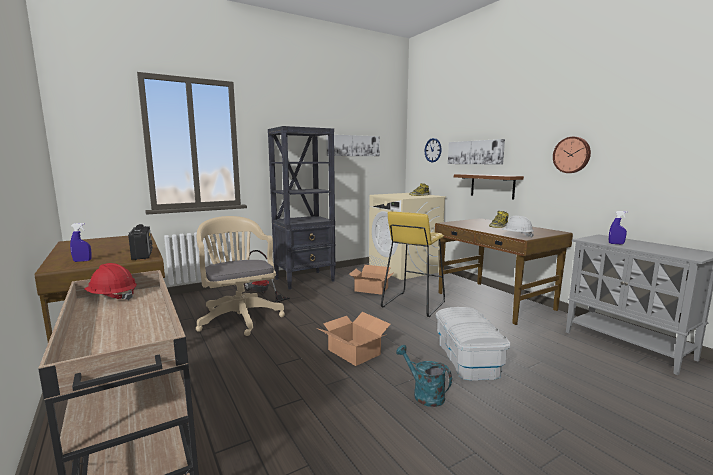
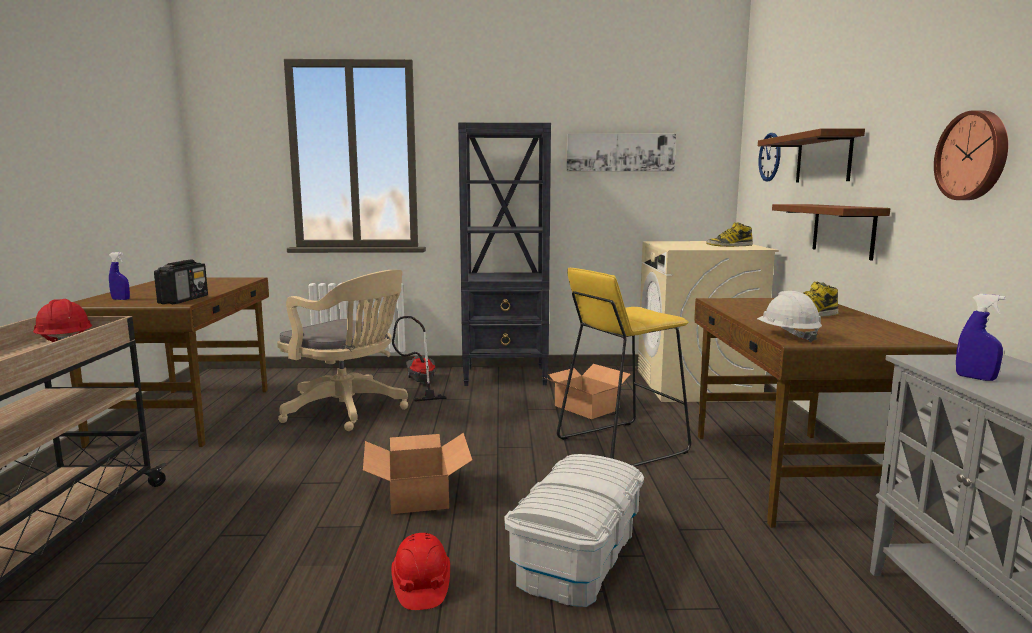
camera: 30 degrees right, 0 degrees up
beige office chair [196,216,285,336] -> beige office chair turned 120 degrees clockwise [277,270,408,431]
turquoise watering can [396,345,452,407] -> red hard hat [391,533,450,610]
picture [448,139,505,165] -> brown shelf [758,128,865,182]

